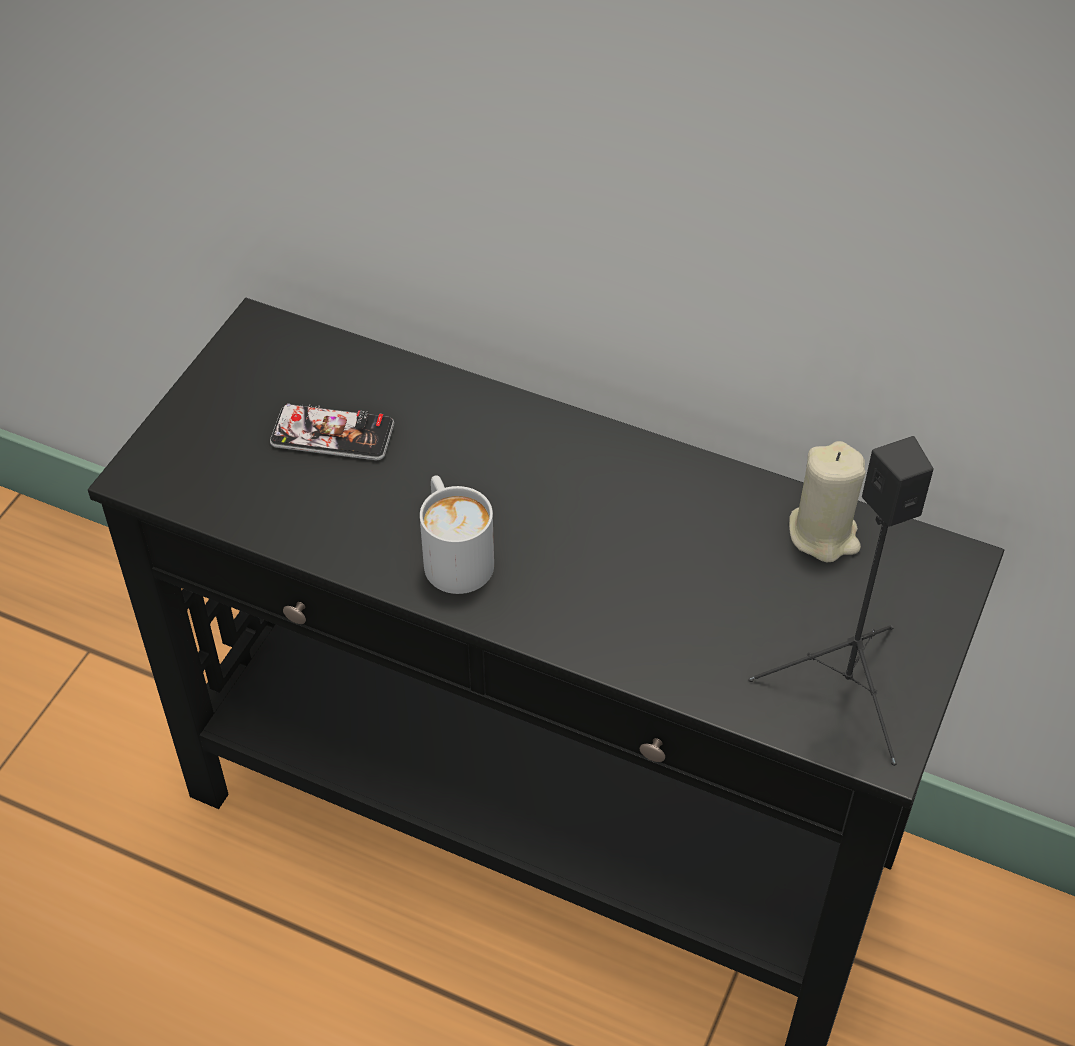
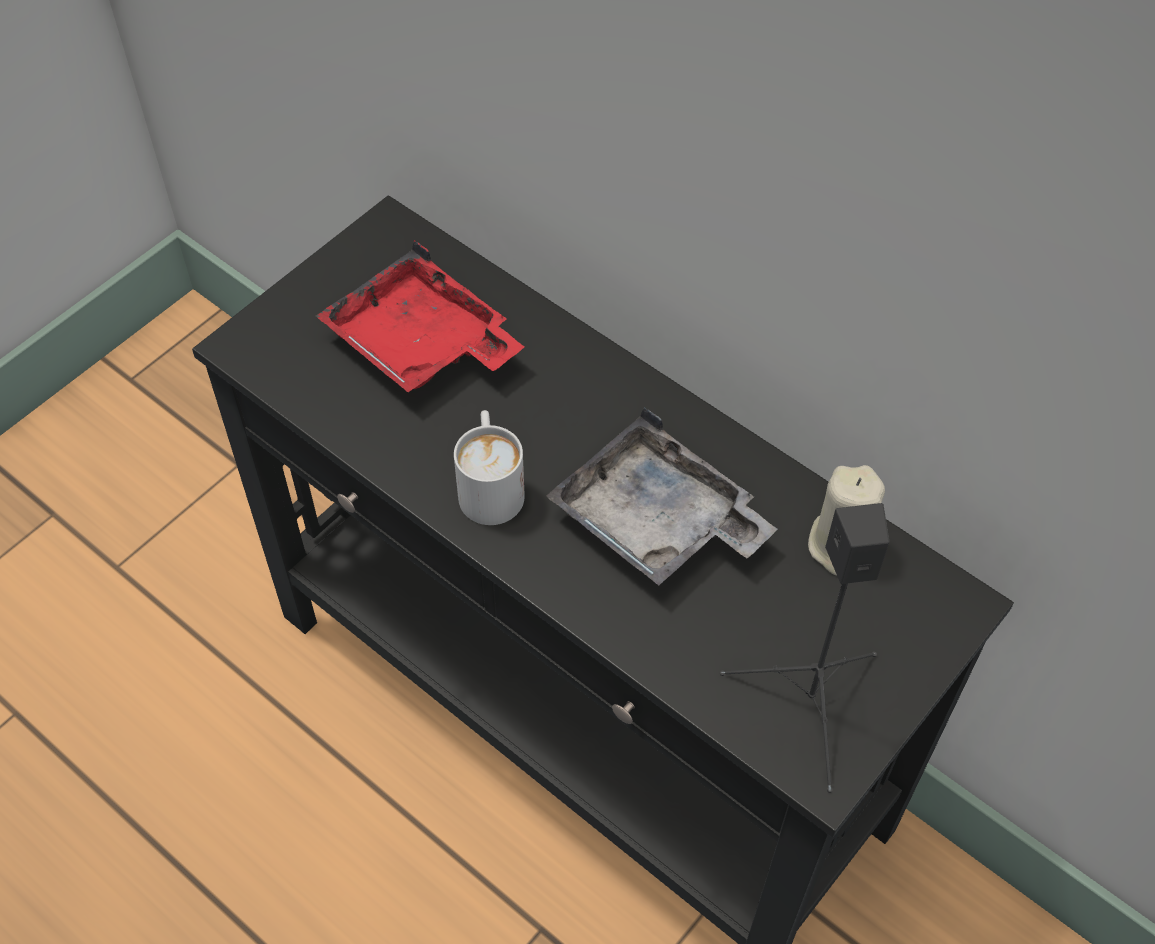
camera: 15 degrees right, 5 degrees up
phone [270,403,394,460] -> red tray [316,240,524,392]
none -> grey tray [546,407,778,585]

